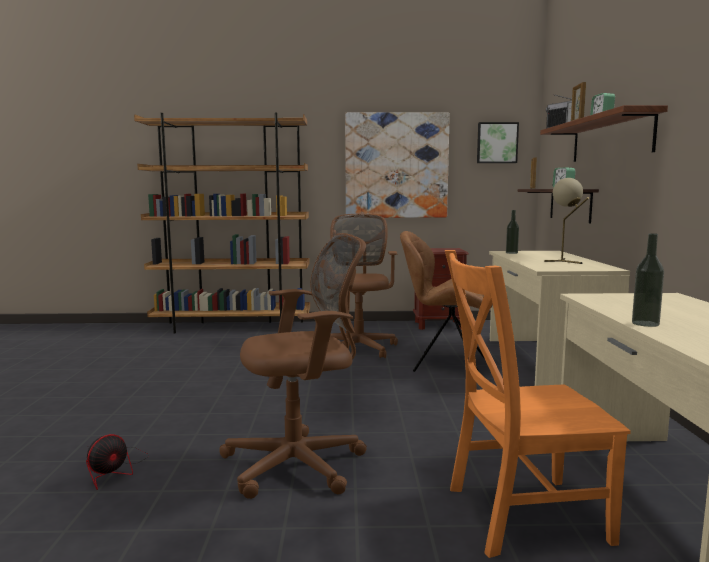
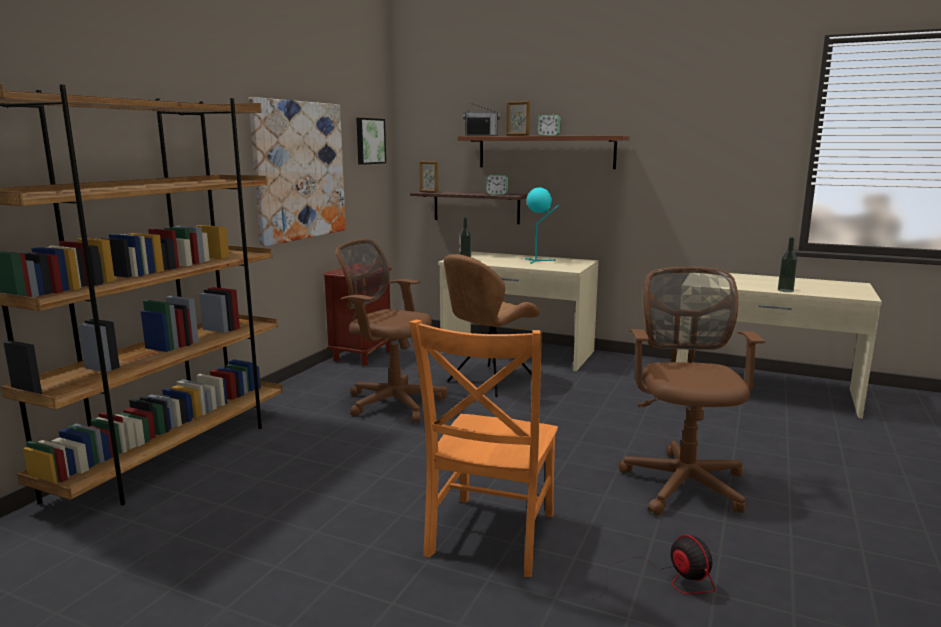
camera: 65 degrees left, 5 degrees up
orange chair [445,250,631,558] -> orange chair moved to [409,320,558,577]
beige table lamp [544,178,589,264] -> turquoise table lamp [525,187,559,264]

